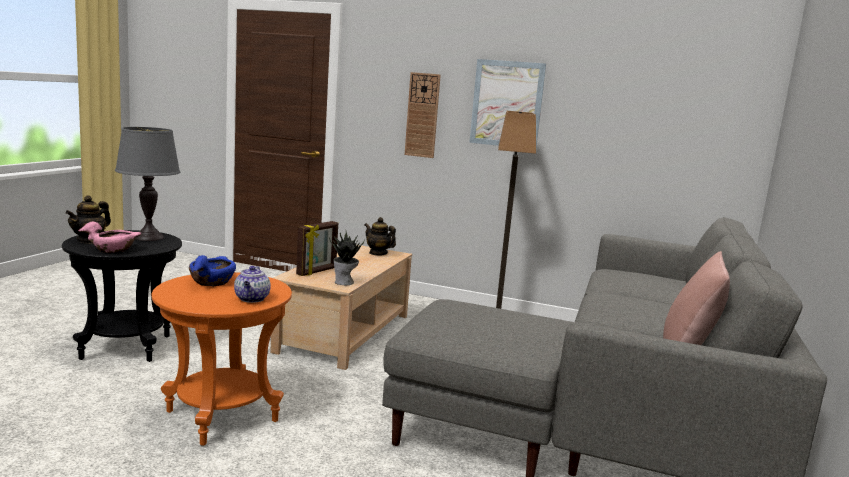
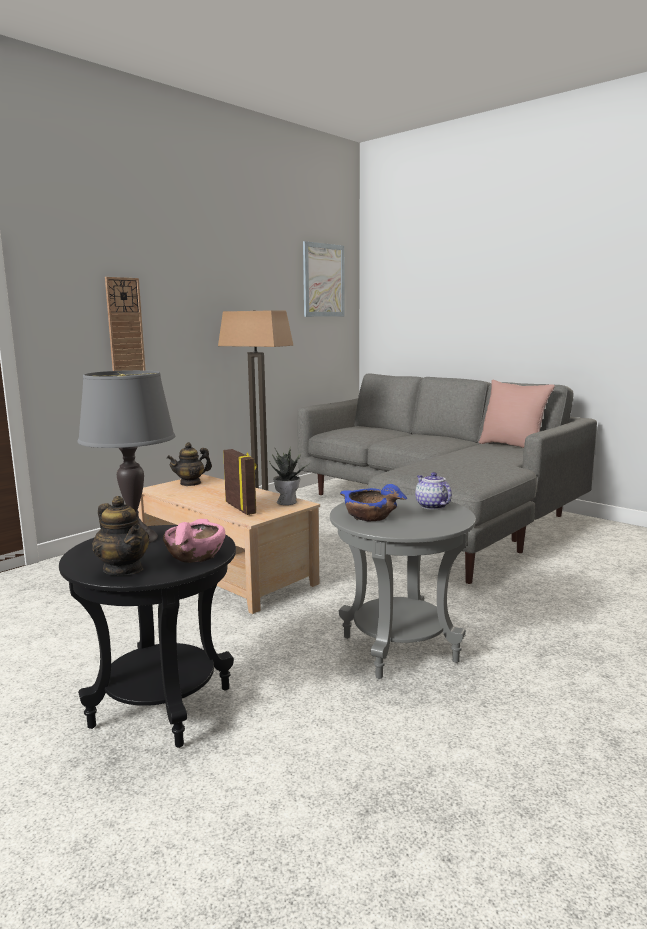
camera: 65 degrees left, 0 degrees up
orange side table [152,272,292,446] -> grey side table [330,495,476,679]
teapot [234,266,271,303] -> teapot turned 135 degrees counterclockwise [415,472,452,510]
picture [469,59,546,147] -> picture moved to [303,241,345,317]

